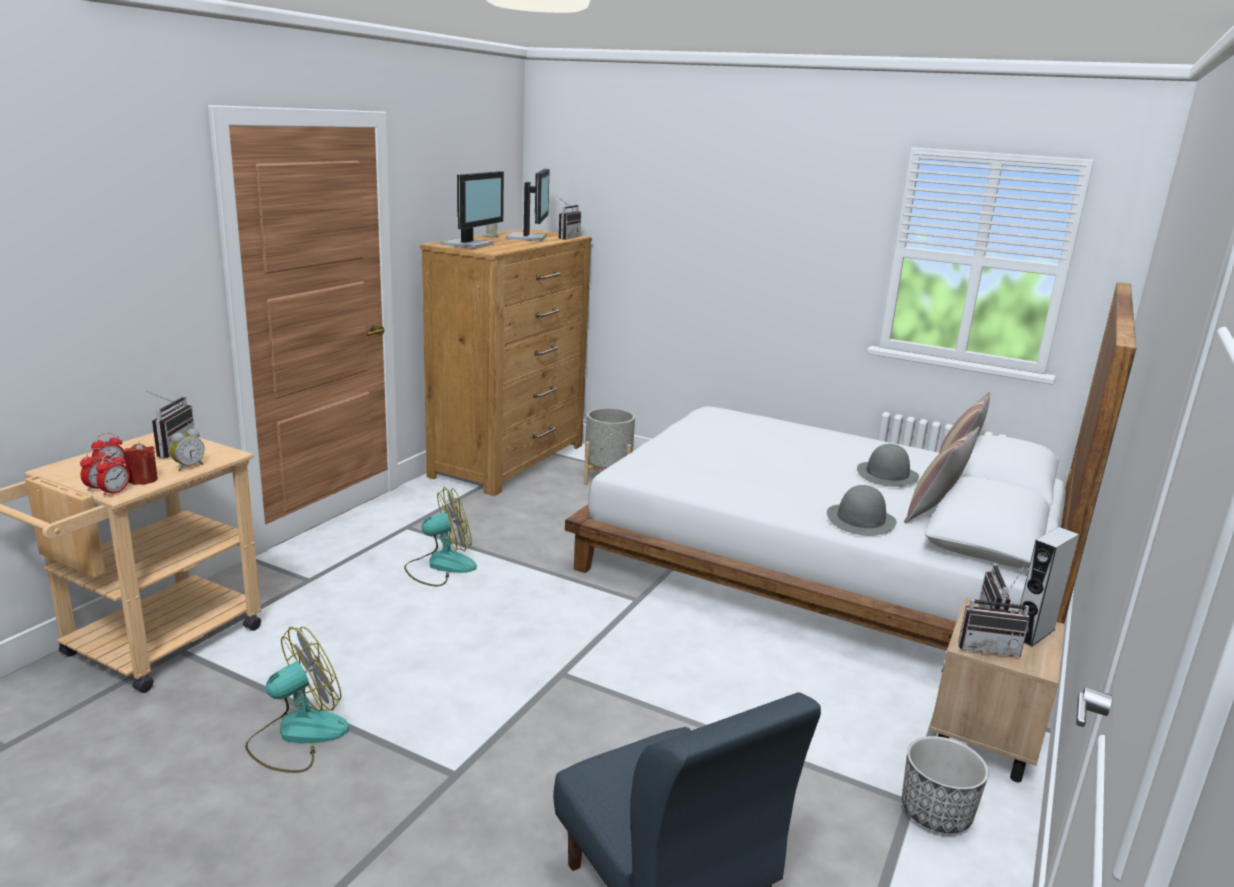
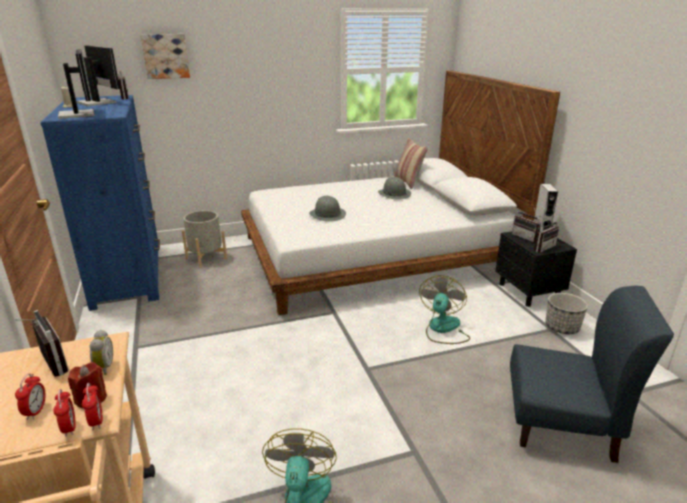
camera: 45 degrees left, 5 degrees up
fan [404,487,477,586] -> fan moved to [419,275,470,344]
brown dresser [420,229,592,496] -> blue dresser [40,95,160,311]
grey hat [827,485,897,536] -> grey hat moved to [309,196,346,222]
pillow [904,426,980,524] -> none
beige nightstand [930,597,1065,782] -> black nightstand [495,232,577,307]
none -> picture [141,34,190,79]

